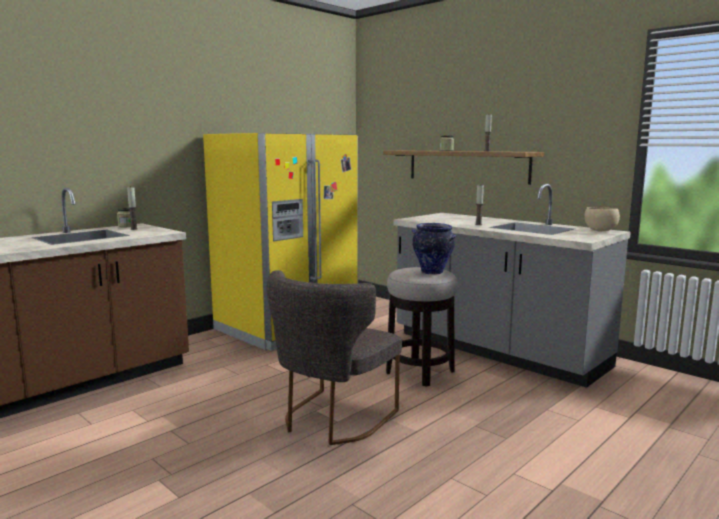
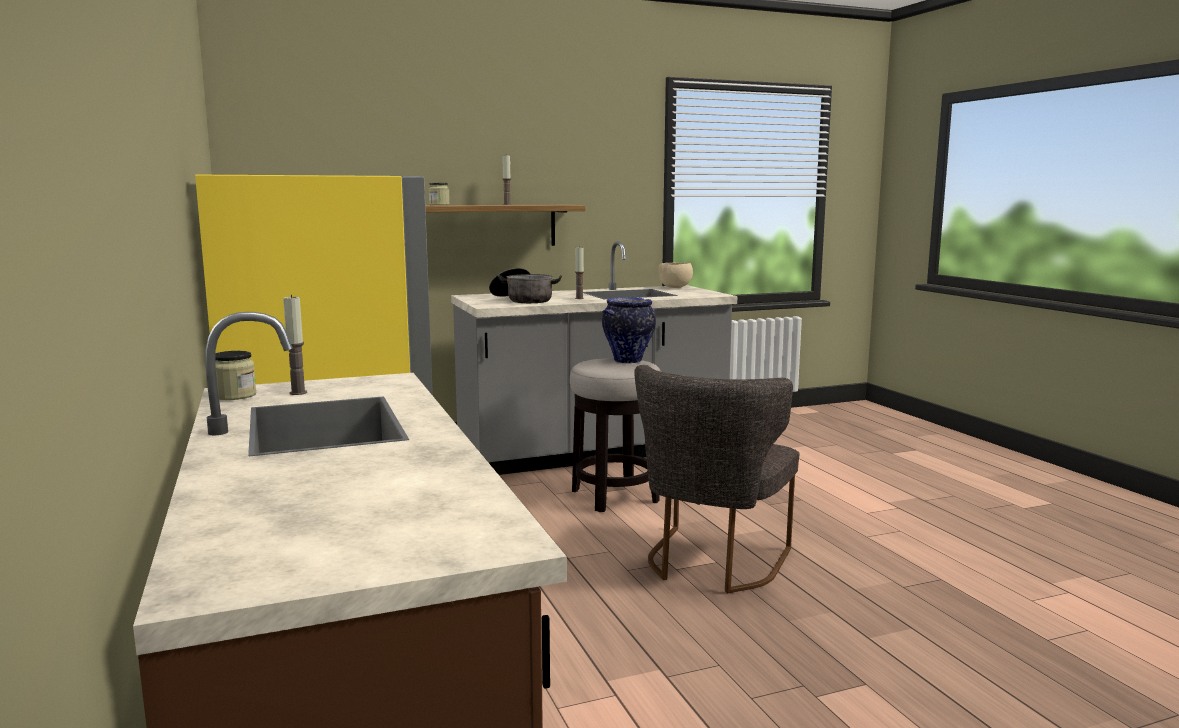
camera: 65 degrees left, 0 degrees up
grey chair [267,270,402,445] -> grey chair turned 60 degrees clockwise [634,365,800,593]
none -> cooking pot [489,268,562,303]

